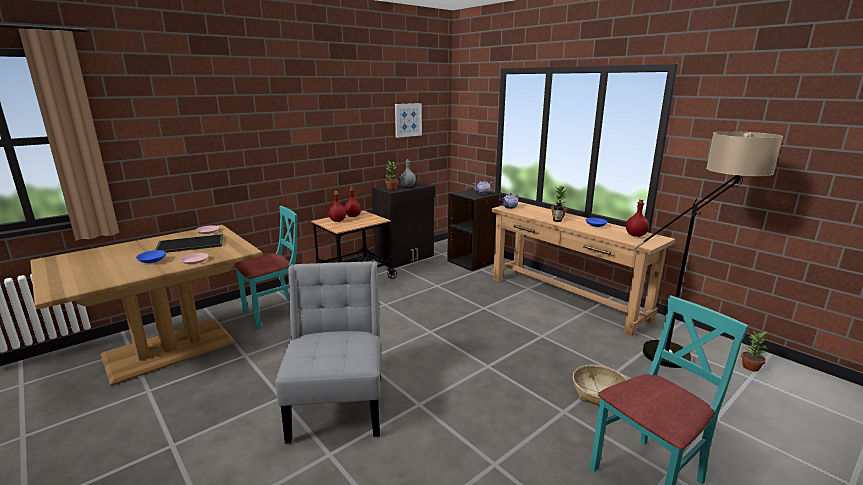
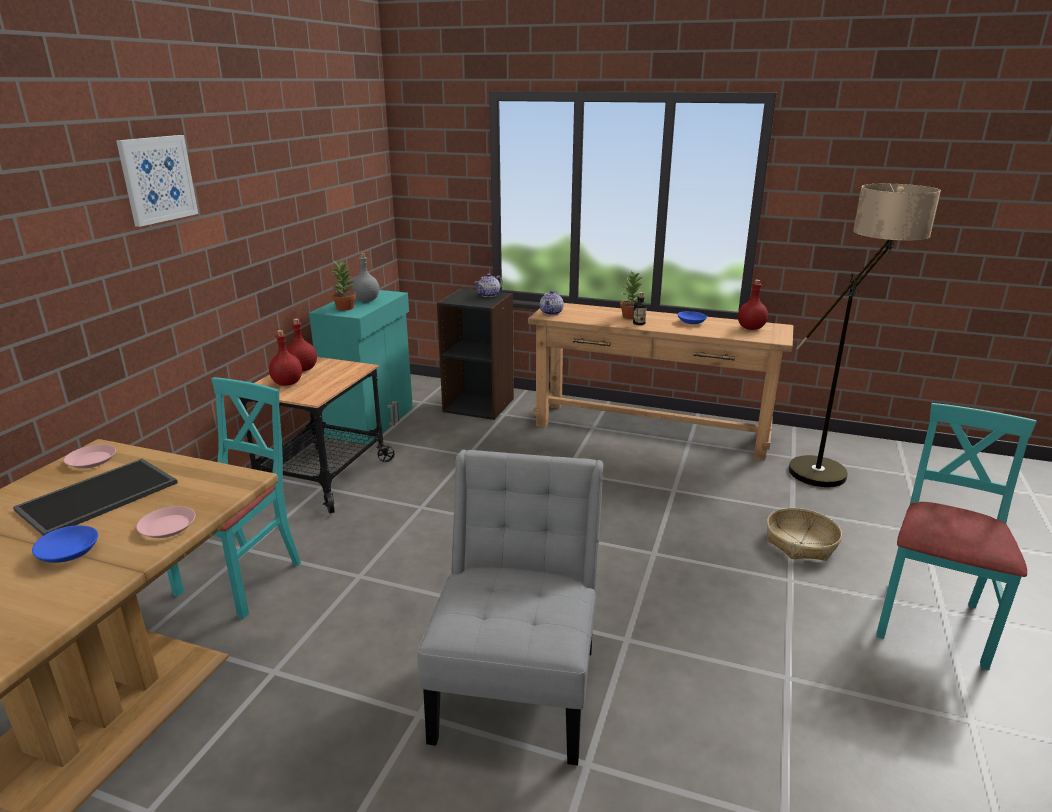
camera: 30 degrees left, 5 degrees up
grey chair [275,261,381,444] -> grey chair turned 45 degrees clockwise [417,450,603,766]
black cabinet [372,181,435,269] -> turquoise cabinet [309,290,413,445]
picture [395,103,422,138] -> picture moved to [116,135,198,227]
potted plant [741,331,767,372] -> none

